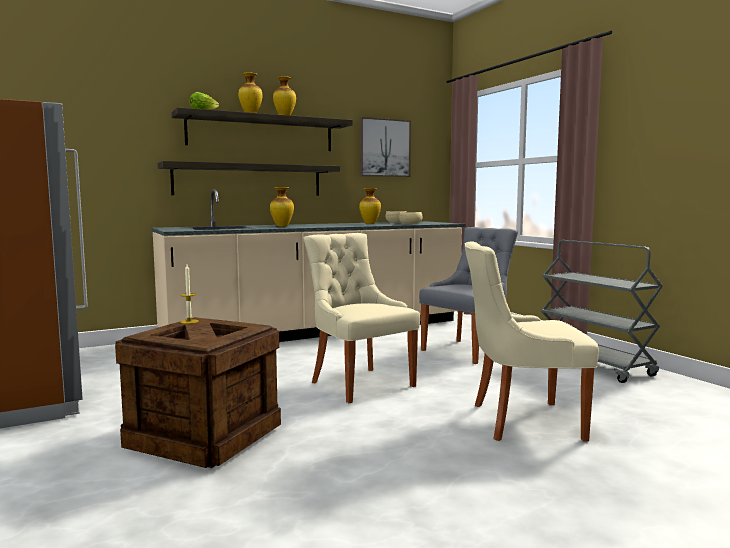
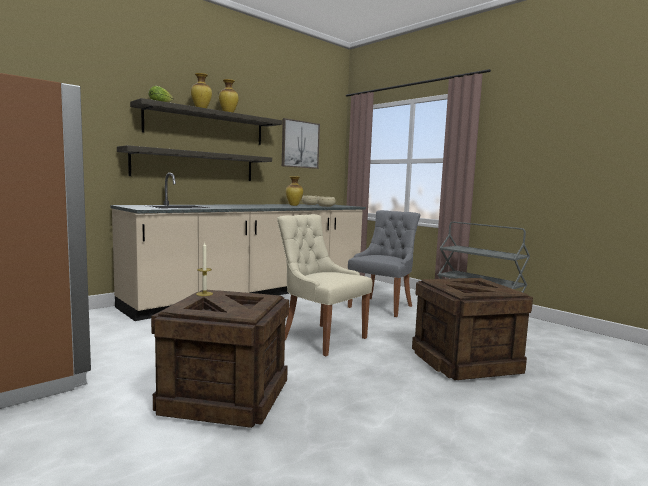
camera: 15 degrees left, 0 degrees up
vase [270,187,294,227] -> none
beige chair [464,241,599,441] -> crate [412,278,533,380]

